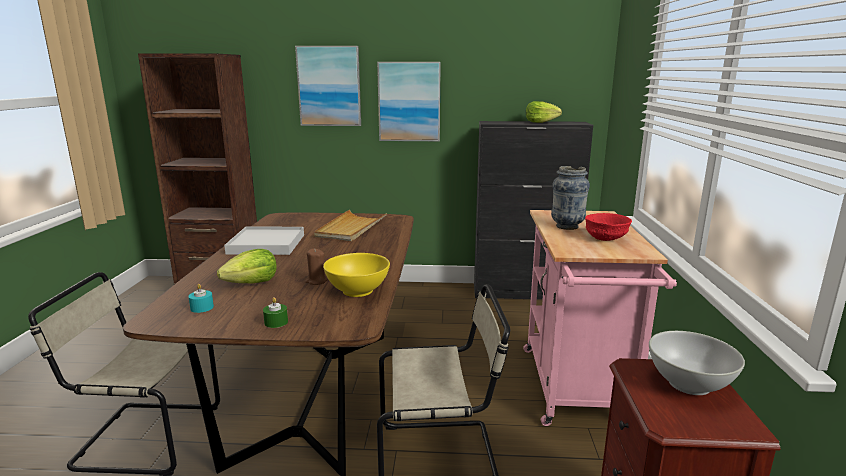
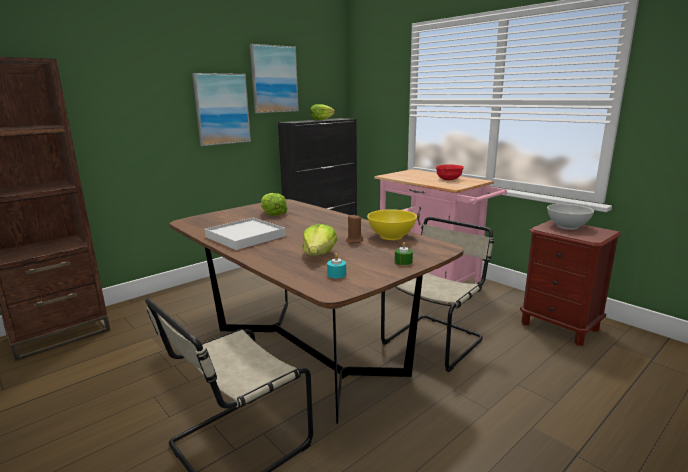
camera: 45 degrees left, 0 degrees up
picture [295,46,361,126] -> picture moved to [250,44,299,113]
beige tray [314,210,387,241] -> lettuce [261,193,288,216]
vase [551,166,590,230] -> none

